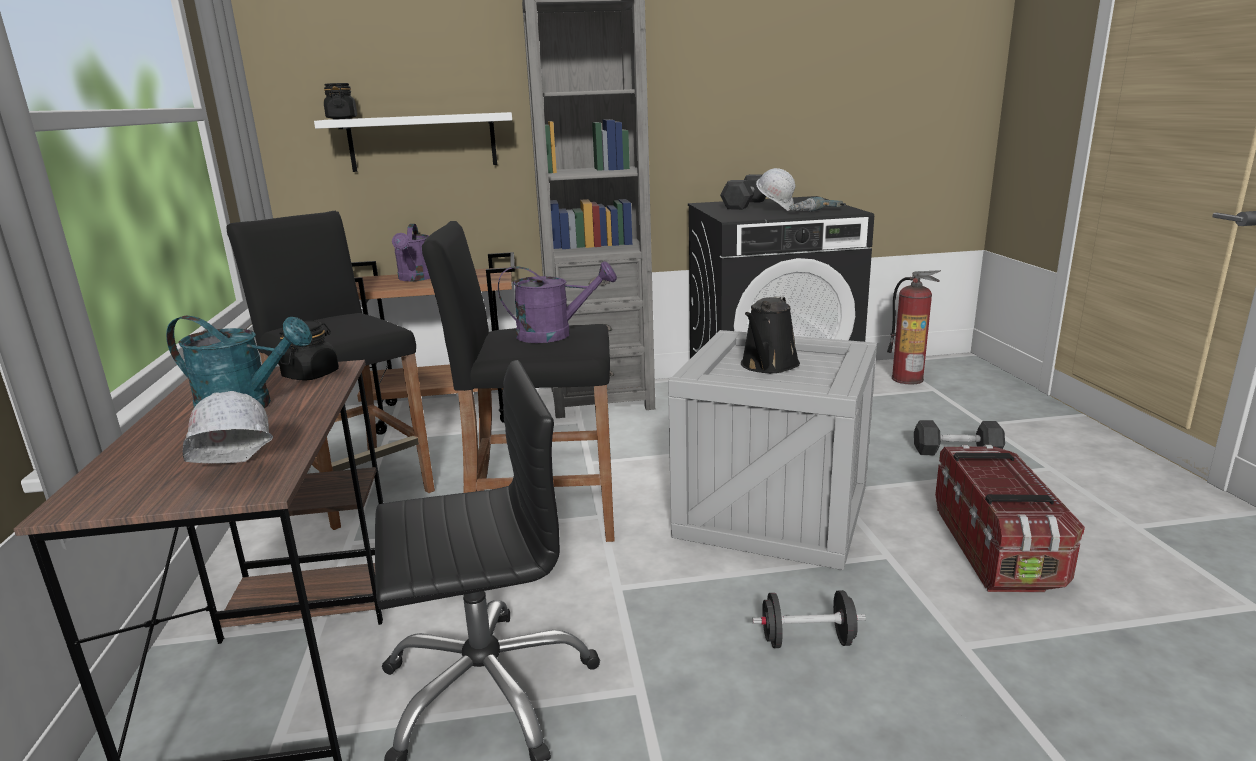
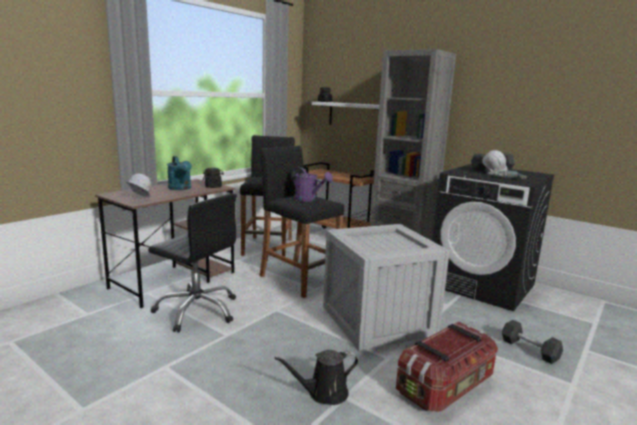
camera: 45 degrees right, 5 degrees down
purple watering can [392,224,430,281] -> none
black watering can [741,296,800,373] -> black watering can moved to [275,350,358,405]
black dumbbell [752,590,866,648] -> none
fire extinguisher [887,270,941,385] -> none

